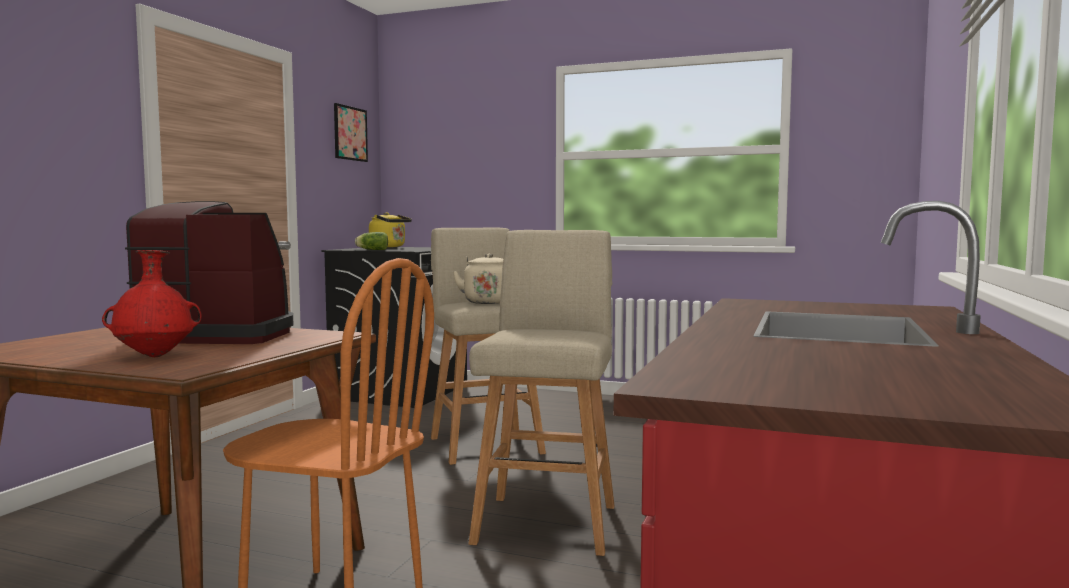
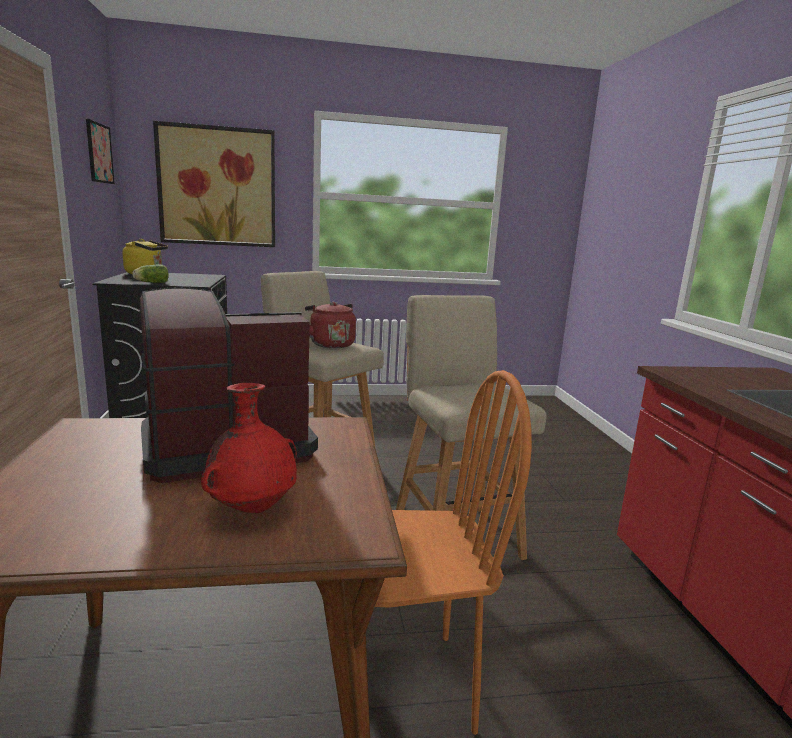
camera: 30 degrees left, 10 degrees up
beige kettle [453,254,503,304] -> red kettle [305,302,356,348]
none -> picture [153,121,275,247]

